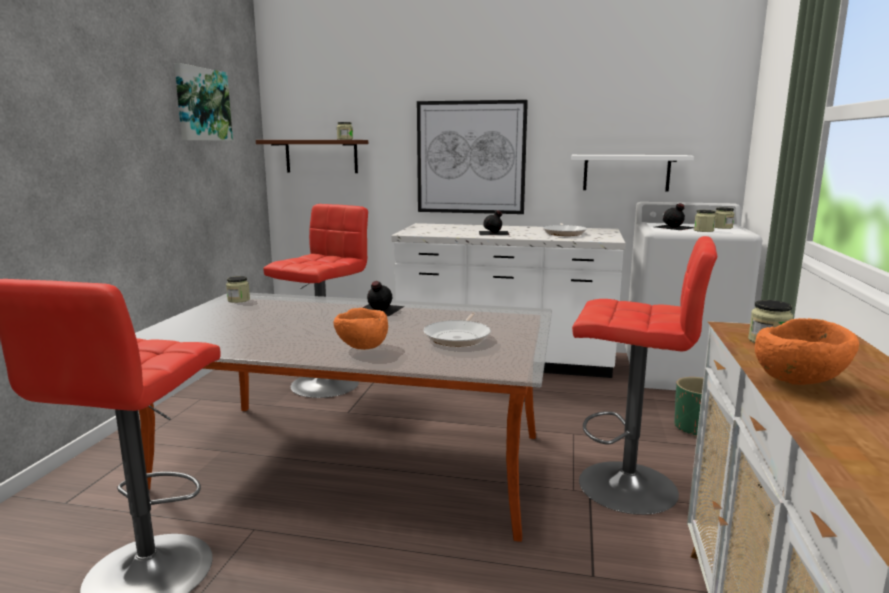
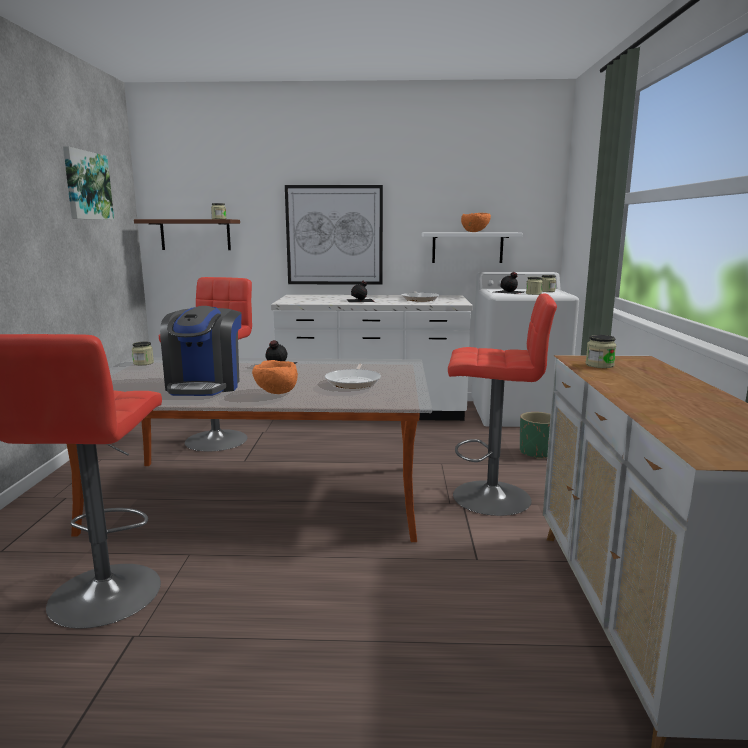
camera: 10 degrees left, 0 degrees up
orange bowl [755,318,859,385] -> orange bowl moved to [461,213,491,232]
none -> coffee machine [160,306,242,396]

